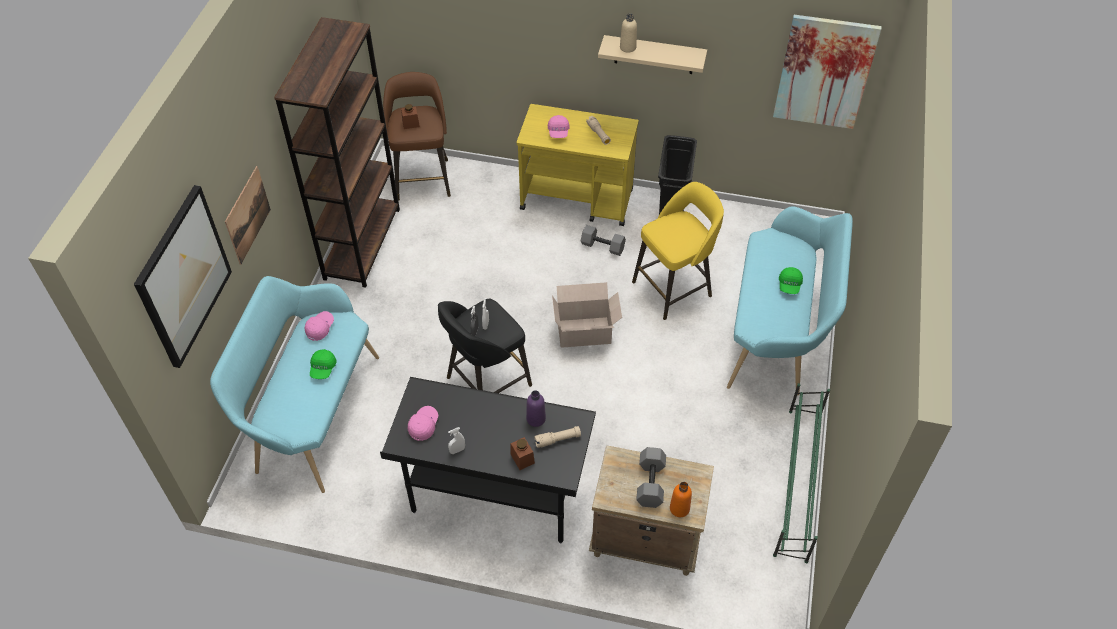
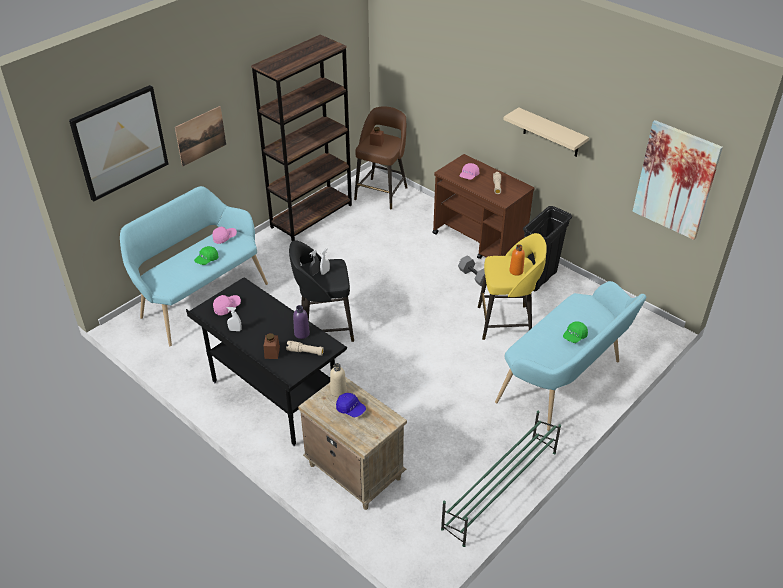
camera: 30 degrees right, 10 degrees down
yellow cart [517,104,639,226] -> brown cart [432,154,534,259]
cardboard box [552,282,622,348] -> none
beige bottle [620,14,637,52] -> beige bottle moved to [330,363,347,397]
grey dumbbell [636,447,666,508] -> blue cap [336,393,366,417]
orange bottle [670,482,692,517] -> orange bottle moved to [509,244,525,276]

